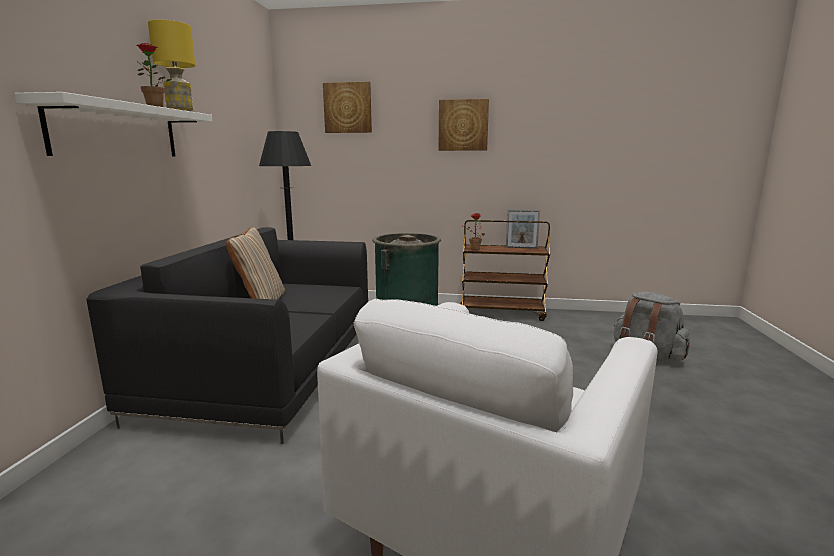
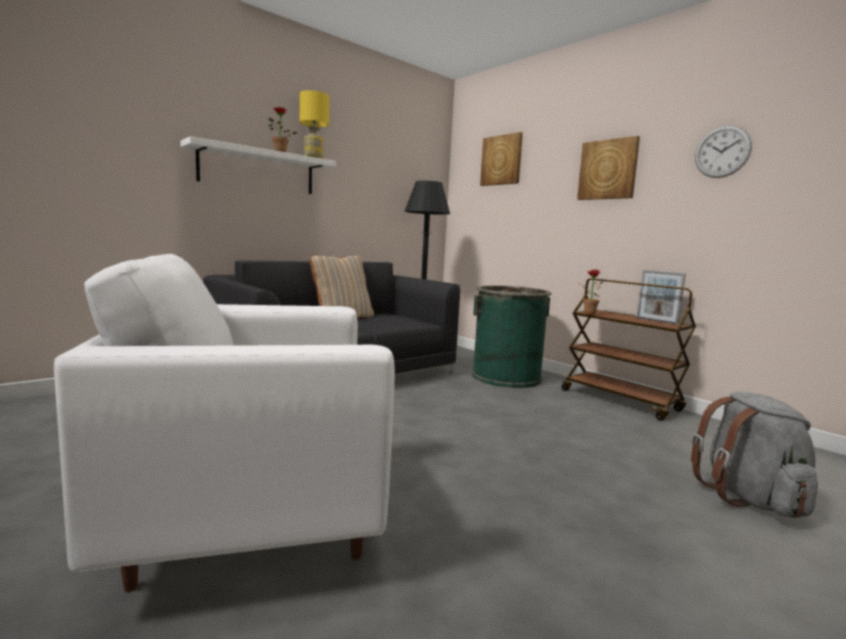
camera: 40 degrees right, 5 degrees down
none -> wall clock [695,125,752,178]

